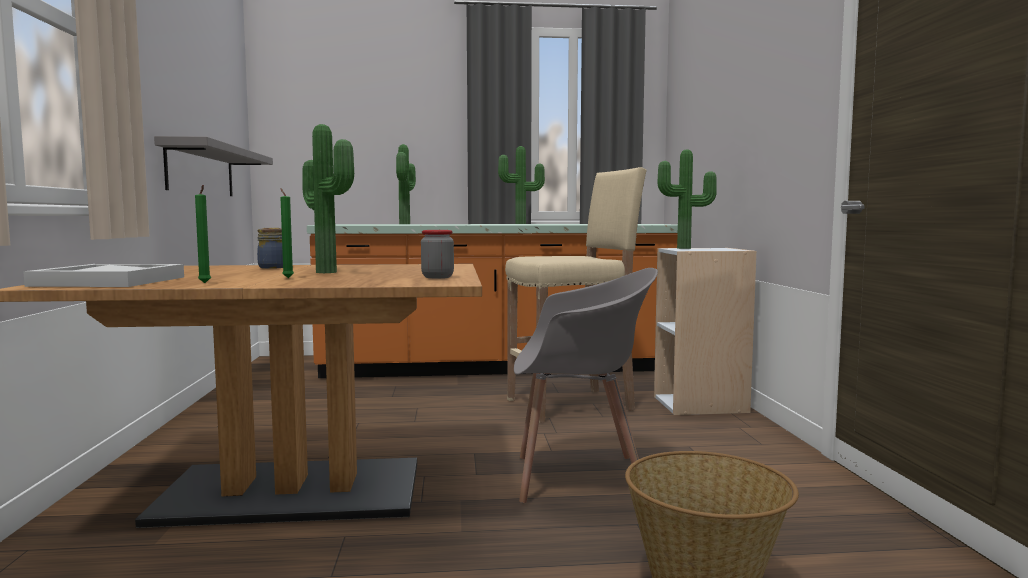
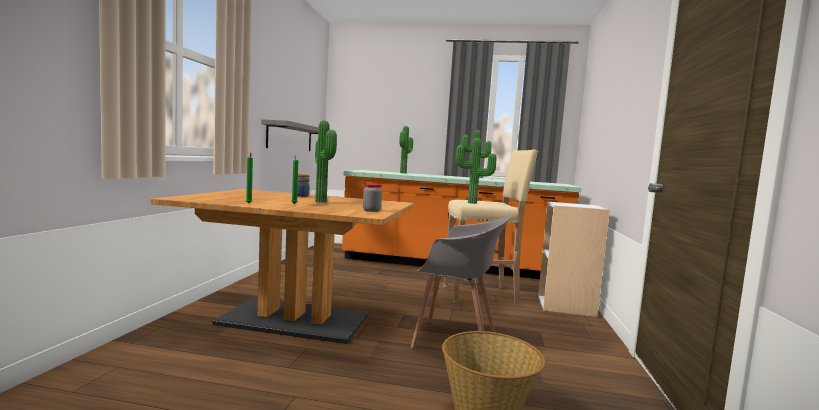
camera: 15 degrees right, 0 degrees up
white tray [23,264,184,287] -> none
potted plant [657,149,717,249] -> potted plant moved to [456,138,496,204]

